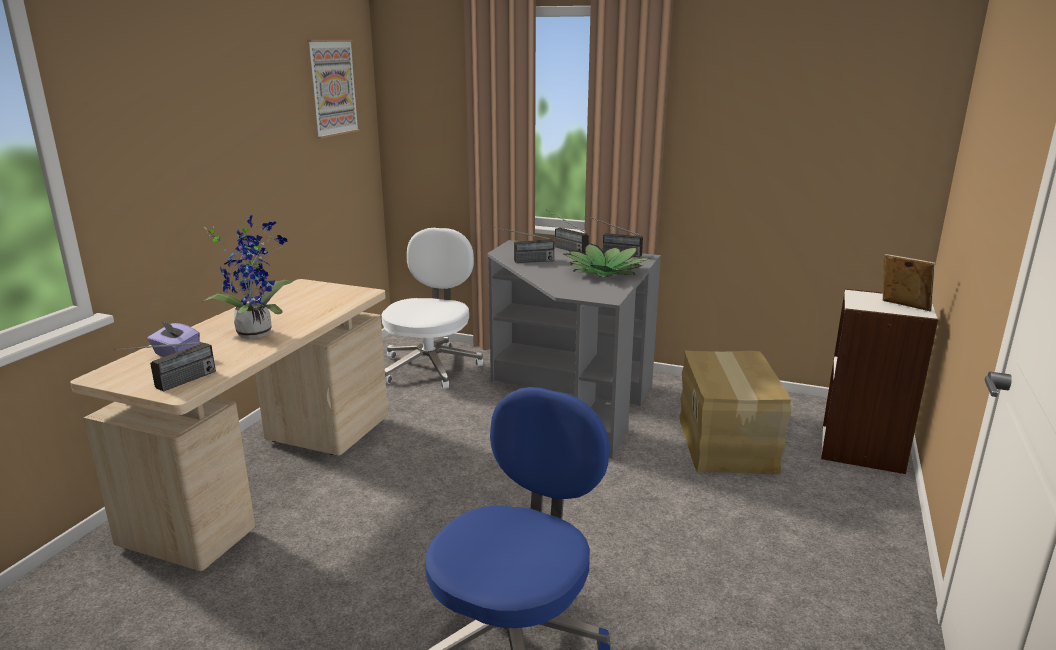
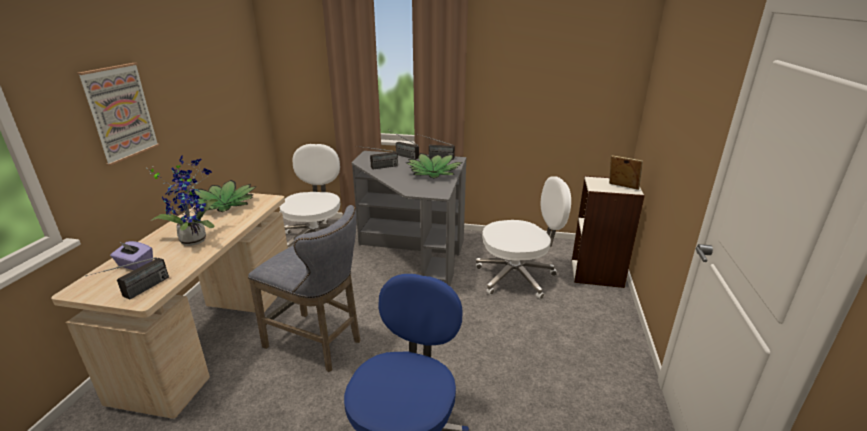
camera: 10 degrees left, 5 degrees up
picture [307,40,360,139] -> picture moved to [77,63,159,165]
cardboard box [679,351,791,475] -> white office chair [476,176,571,299]
none -> potted plant [193,180,257,212]
none -> grey stool [248,205,360,372]

